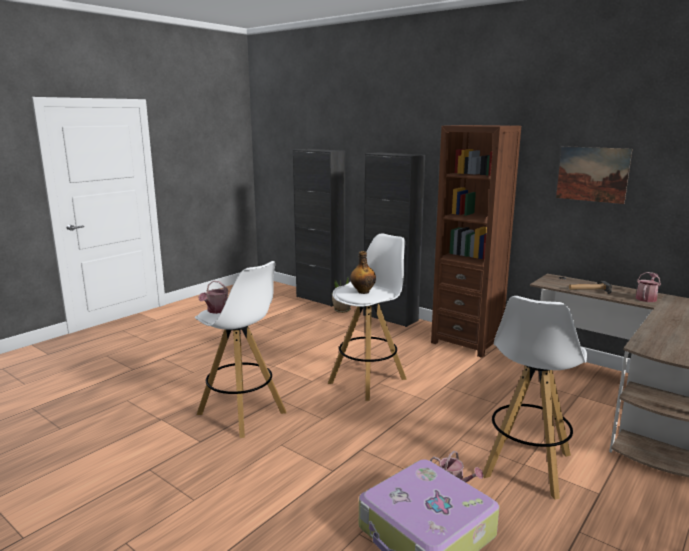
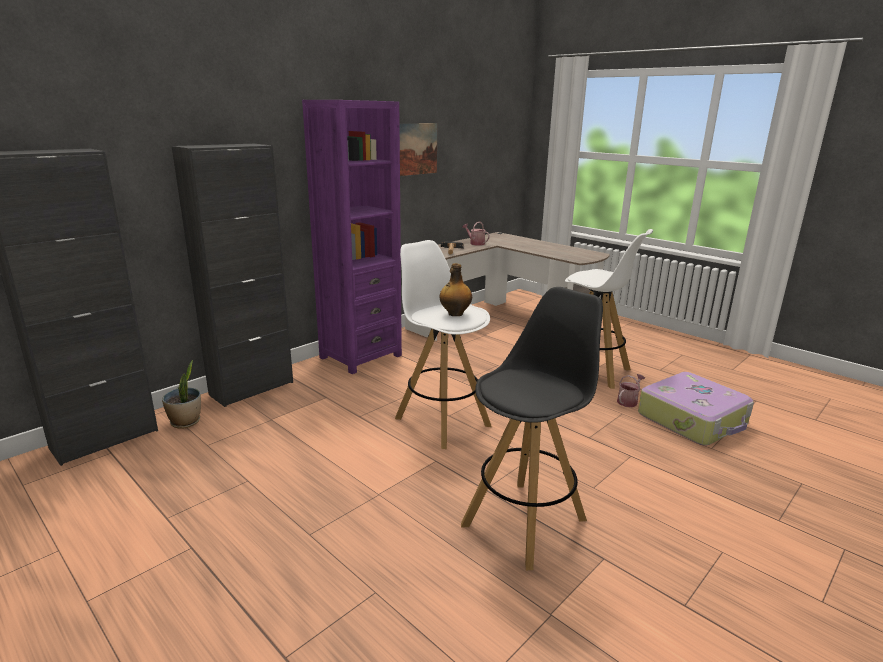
camera: 85 degrees left, 5 degrees up
white stool [194,261,287,438] -> black stool [461,287,603,570]
watering can [198,281,228,314] -> none
brown bookcase [431,125,521,358] -> purple bookcase [302,100,402,374]

